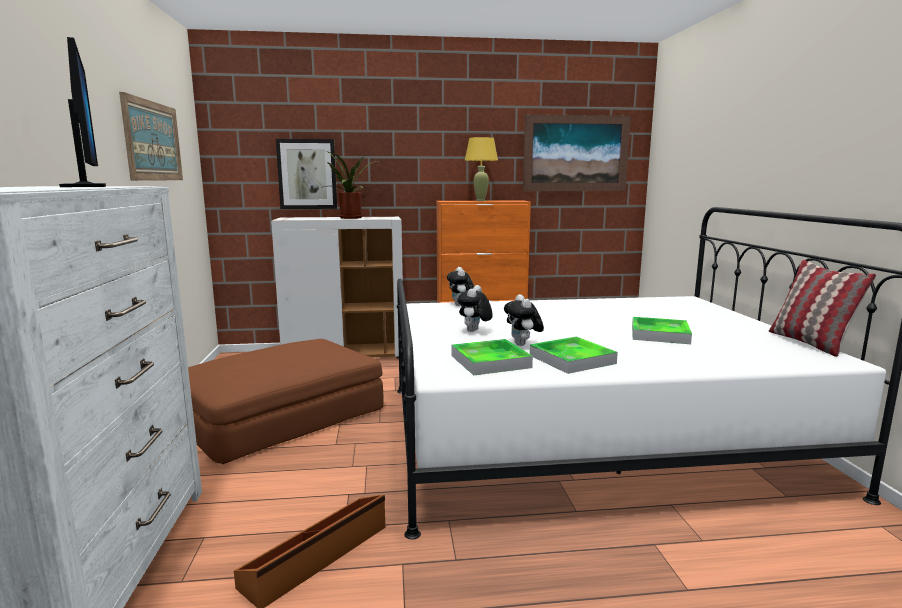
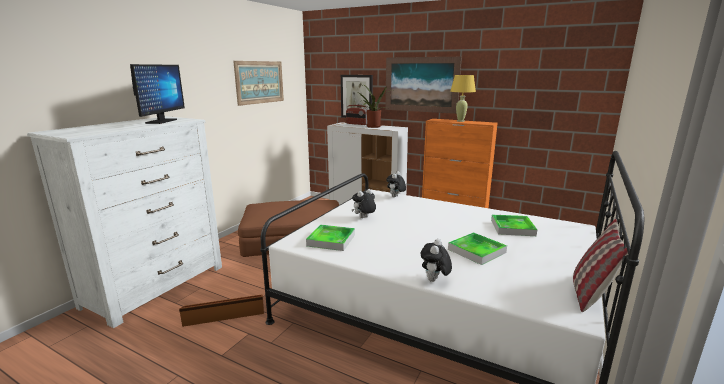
camera: 35 degrees right, 5 degrees up
plush toy [504,294,544,346] -> plush toy moved to [421,239,452,282]
picture [523,114,631,191] -> picture moved to [385,57,462,114]
tray [530,337,618,374] -> tray moved to [491,215,537,236]
none -> radio [346,105,368,125]

